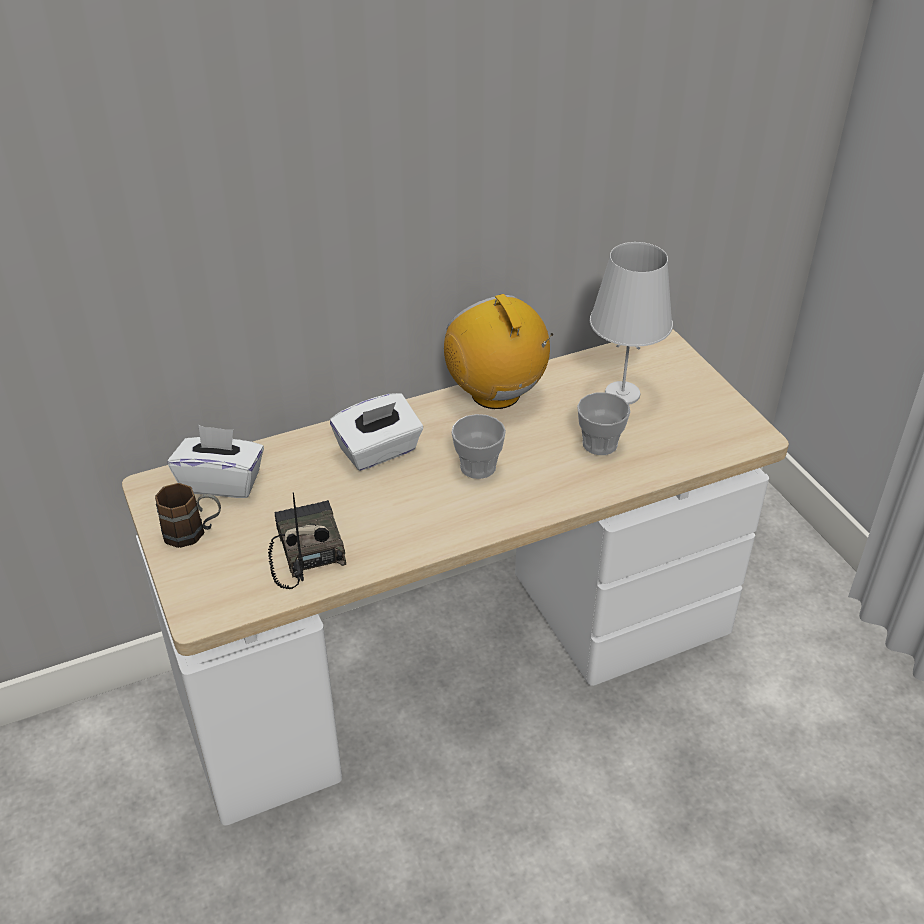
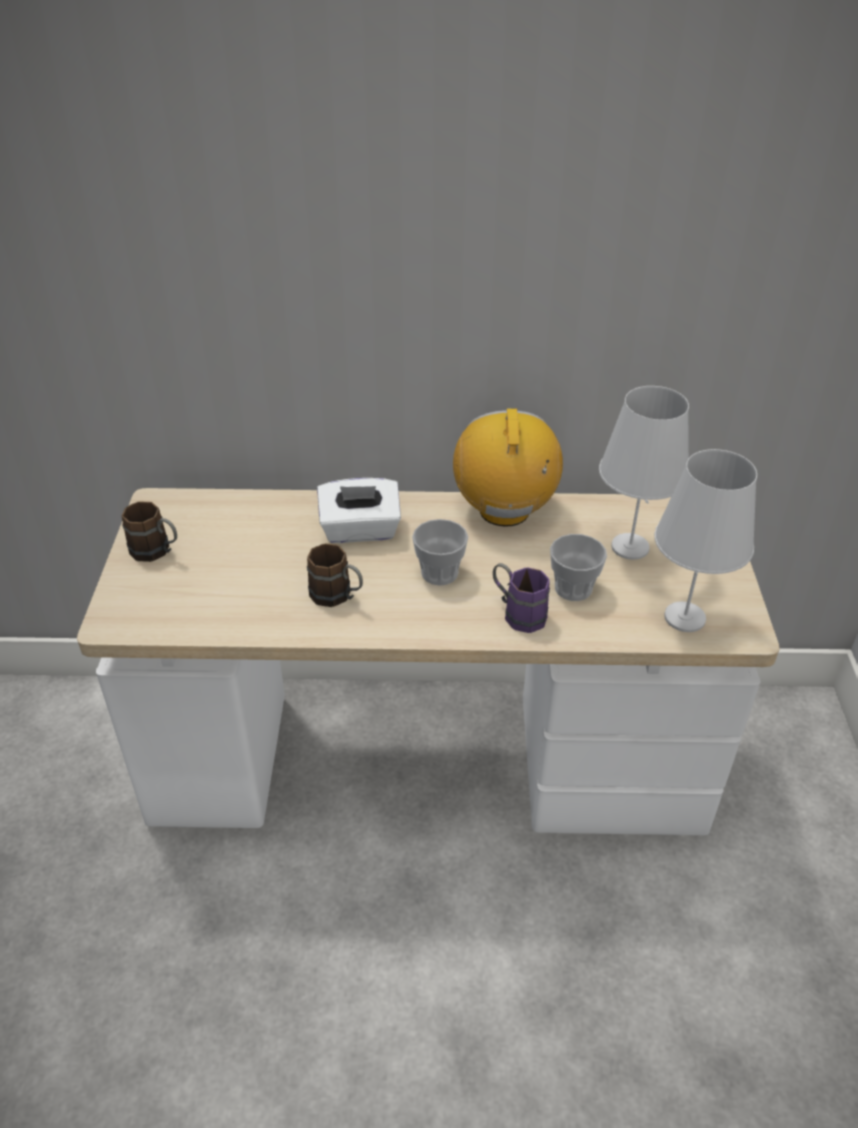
camera: 25 degrees right, 0 degrees up
white tissue box [168,425,264,498] -> none
radio [268,492,346,589] -> none
none -> brown mug [307,543,363,607]
none -> purple mug [493,563,550,633]
none -> white table lamp [654,449,757,632]

